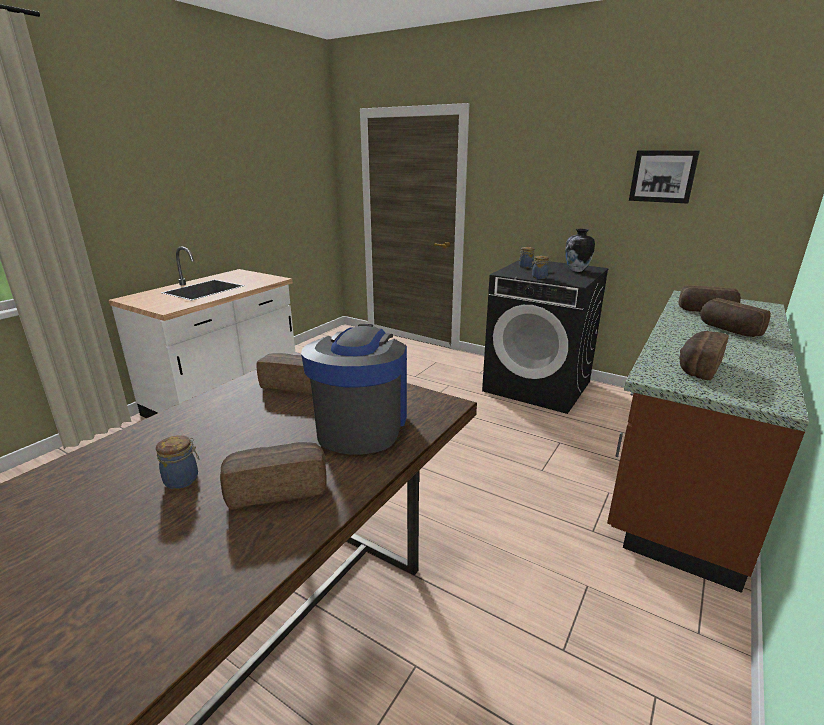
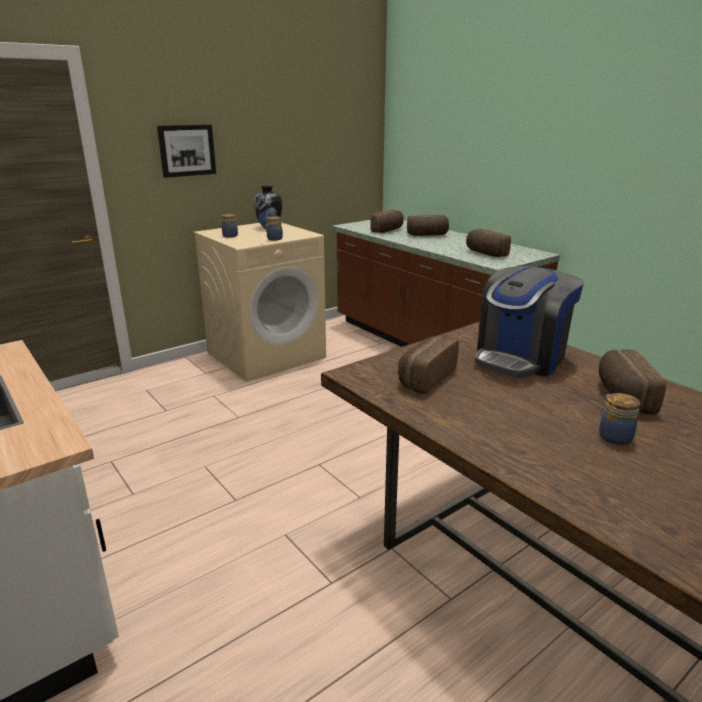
camera: 70 degrees left, 0 degrees up
coffee machine [301,324,407,455] -> coffee machine turned 75 degrees counterclockwise [475,266,584,378]
black washing machine [482,260,609,414] -> beige washing machine [193,223,326,382]
picture [629,150,700,204] -> picture moved to [157,124,216,178]

